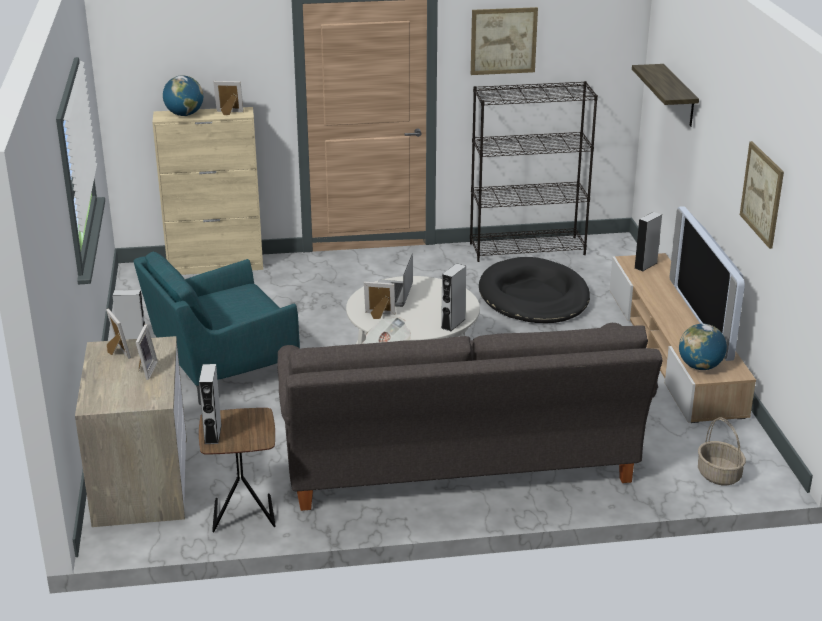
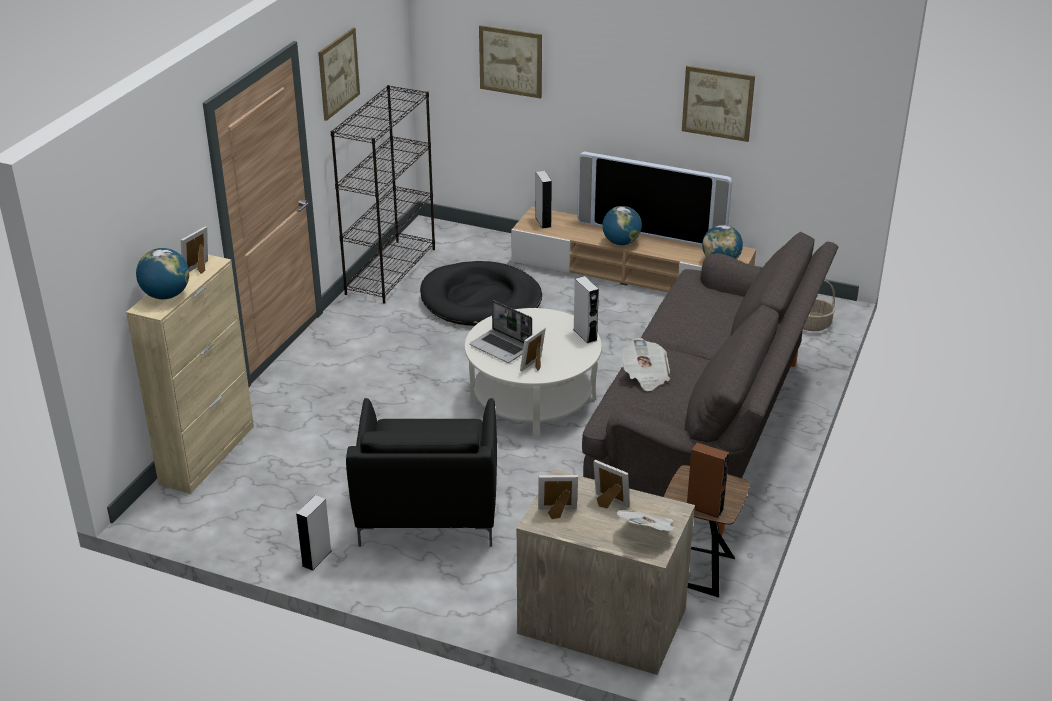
camera: 60 degrees left, 5 degrees up
turquoise armchair [134,252,300,405] -> black armchair [346,398,497,547]
grey speaker [199,364,222,444] -> brown speaker [687,443,729,518]
shelf [632,64,699,127] -> picture [479,25,542,99]
none -> globe [602,206,642,245]
none -> newspaper [617,510,675,531]

